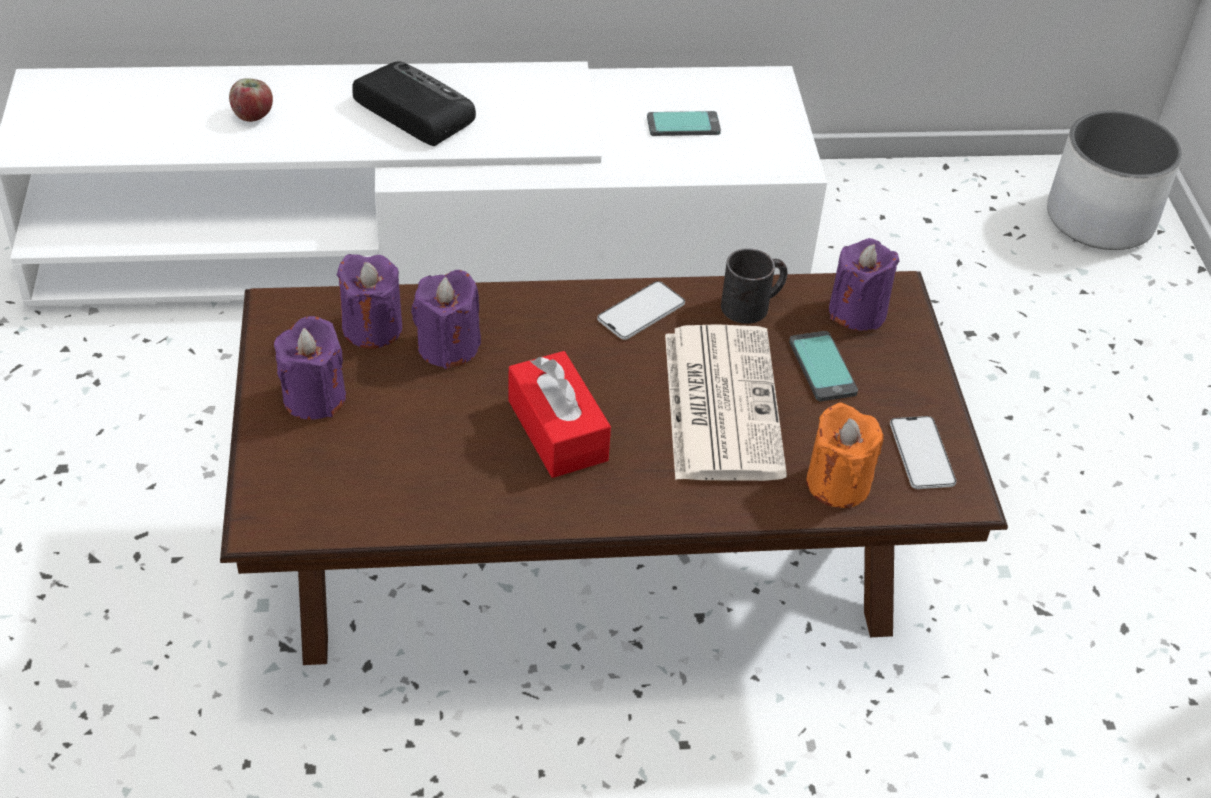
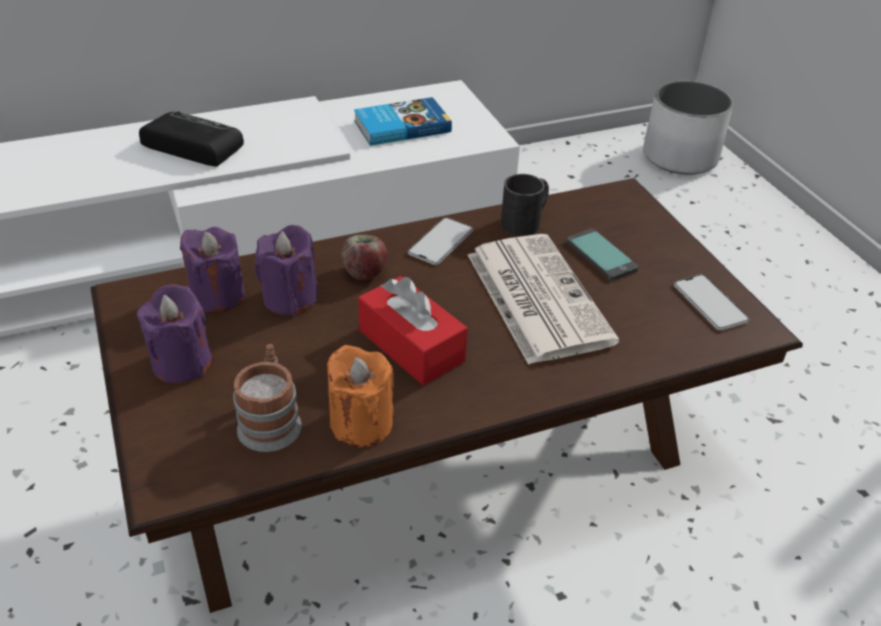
camera: 15 degrees left, 5 degrees down
apple [229,78,273,122] -> apple moved to [341,235,387,280]
phone [647,111,721,136] -> book [354,97,452,146]
orange candle [806,402,884,508] -> orange candle moved to [327,345,394,447]
purple candle [829,238,900,331] -> none
none -> mug [233,344,301,452]

